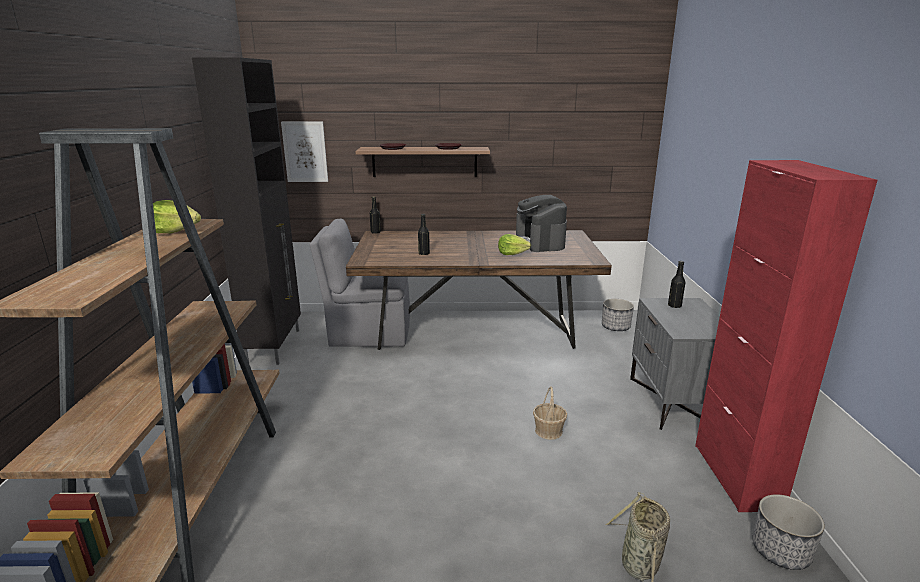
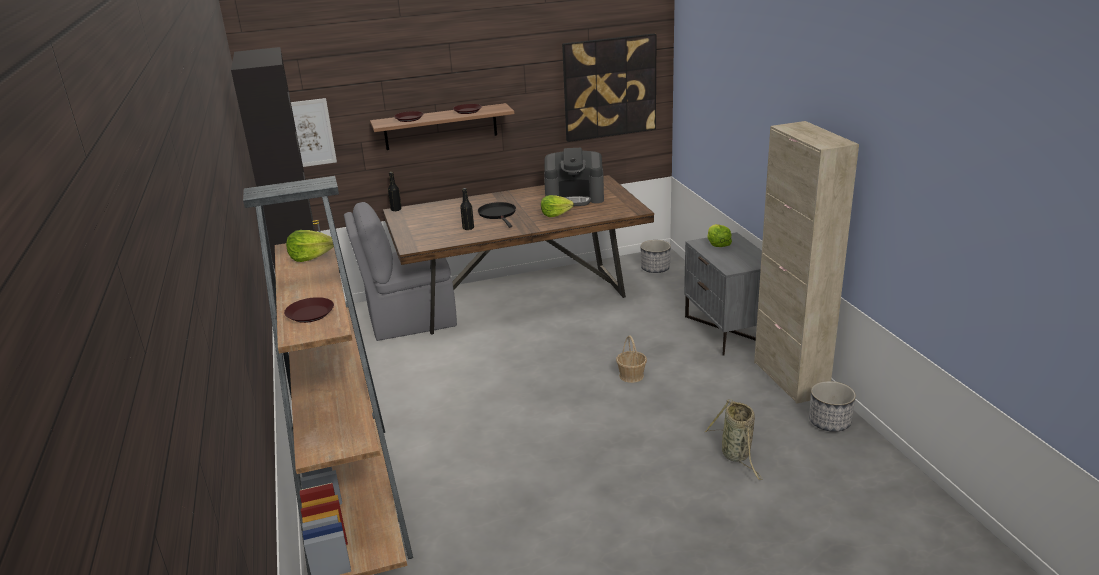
camera: 15 degrees left, 5 degrees up
coffee machine [516,195,567,252] -> coffee machine turned 60 degrees counterclockwise [544,148,604,206]
black bottle [668,261,685,308] -> lettuce [707,224,732,247]
red cabinet [695,160,877,512] -> beige cabinet [754,121,859,404]
none -> brown plate [284,297,334,323]
none -> black frying pan [478,202,516,228]
none -> picture [562,33,657,142]

